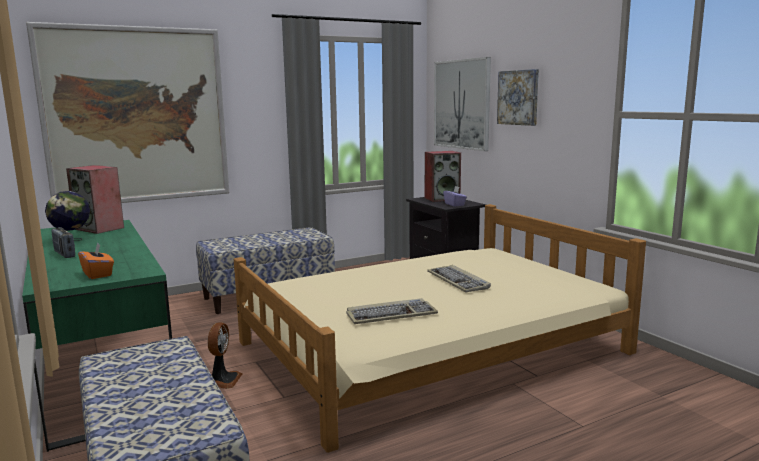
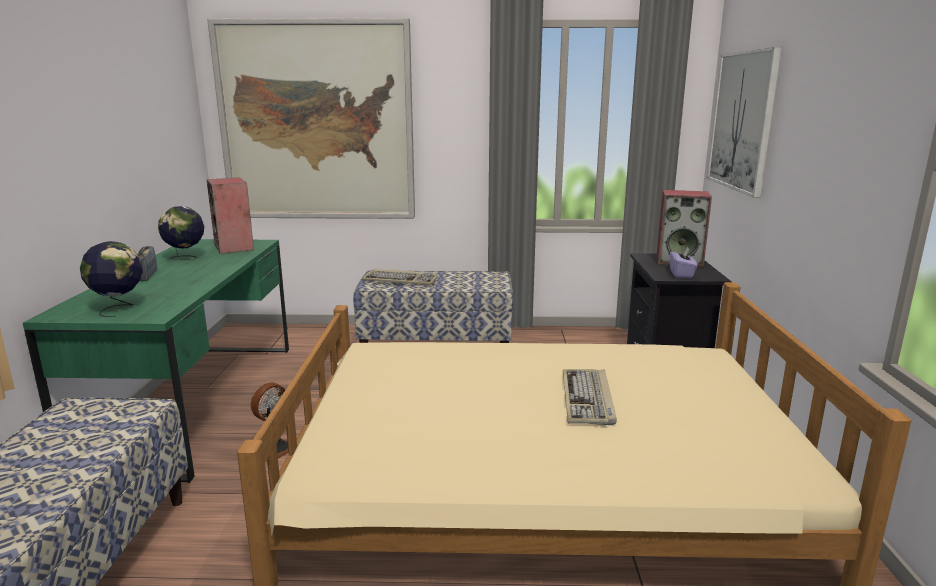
camera: 30 degrees right, 5 degrees up
orange tissue box [78,242,114,279] -> globe [80,241,143,317]
keyboard [346,298,438,324] -> keyboard moved to [362,269,438,285]
picture [497,69,539,126] -> none

